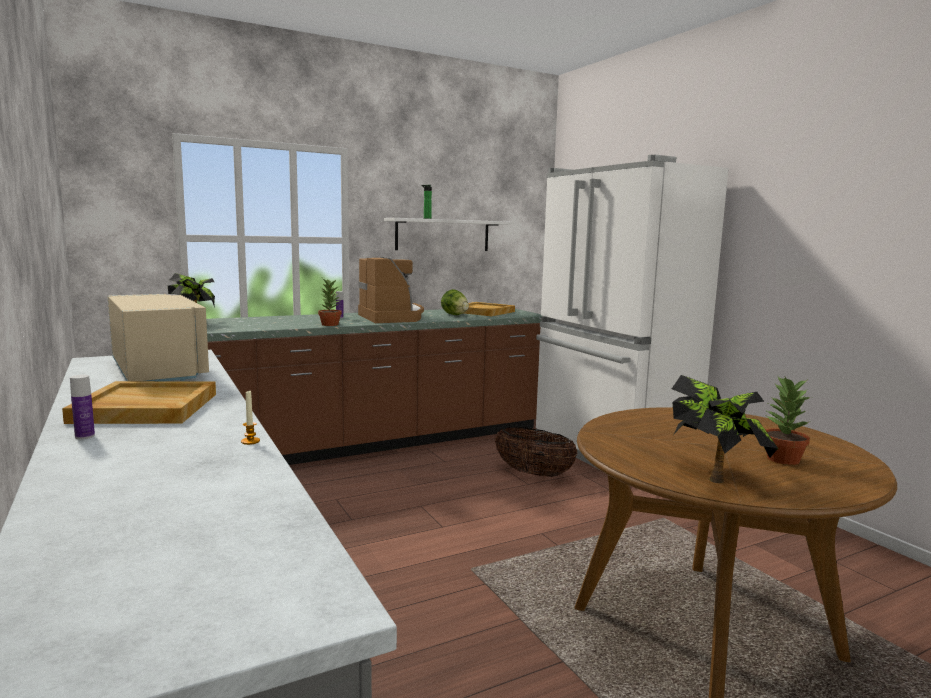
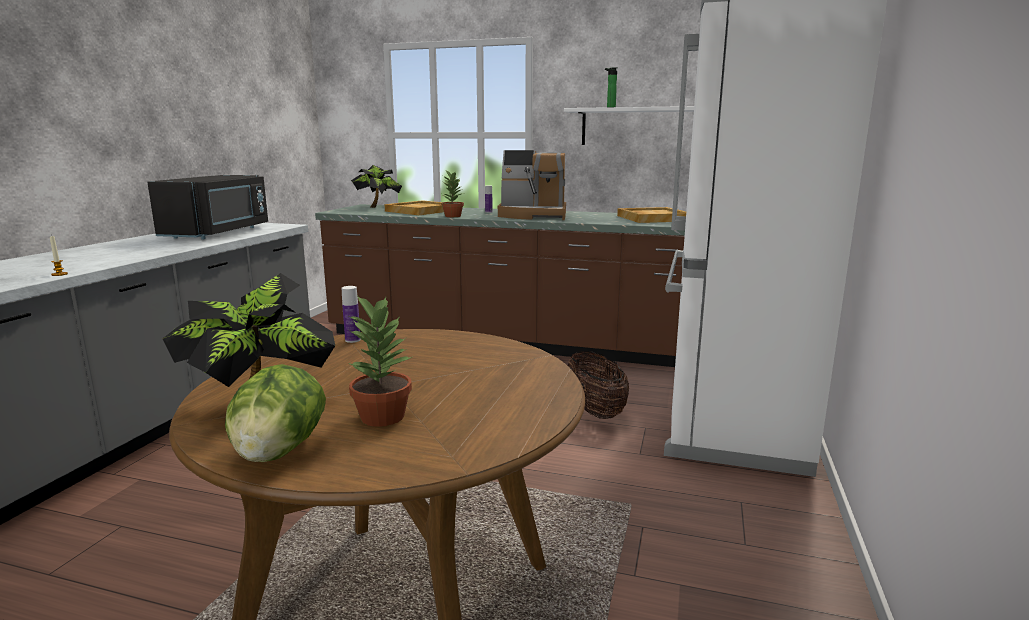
camera: 45 degrees right, 5 degrees up
beige tray [62,381,216,424] -> beige tray moved to [384,200,444,215]
bottle [70,375,95,439] -> bottle moved to [342,286,361,343]
beige microwave [108,294,209,381] -> black microwave [147,175,268,239]
coffee machine [358,257,424,323] -> coffee machine turned 75 degrees clockwise [497,150,566,220]
lettuce [441,289,469,315] -> lettuce moved to [225,364,326,462]

